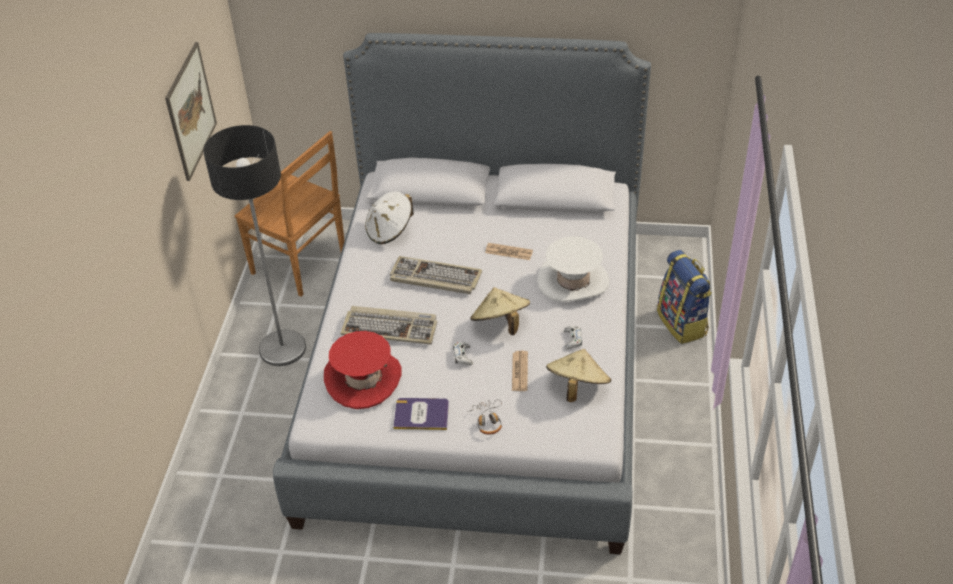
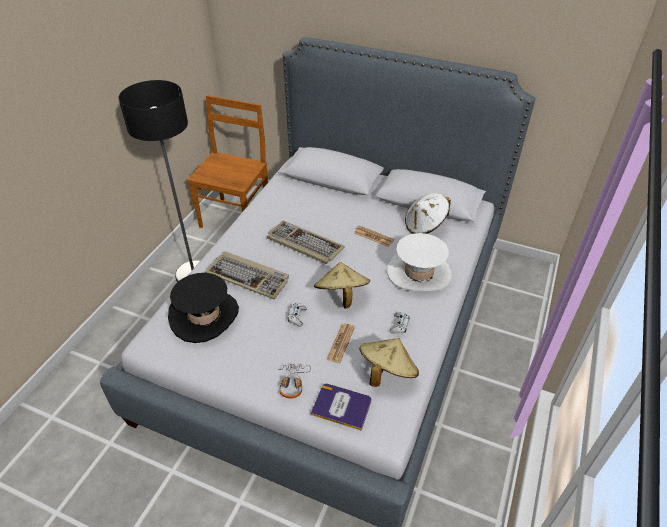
camera: 15 degrees right, 0 degrees up
picture [165,42,217,181] -> none
brown chair [235,131,344,297] -> brown chair turned 120 degrees counterclockwise [187,95,268,228]
red hat [324,331,402,409] -> black hat [168,273,239,343]
white hat [365,191,414,244] -> white hat moved to [405,193,451,234]
book [393,398,449,430] -> book moved to [311,384,372,431]
backpack [657,250,712,344] -> none

